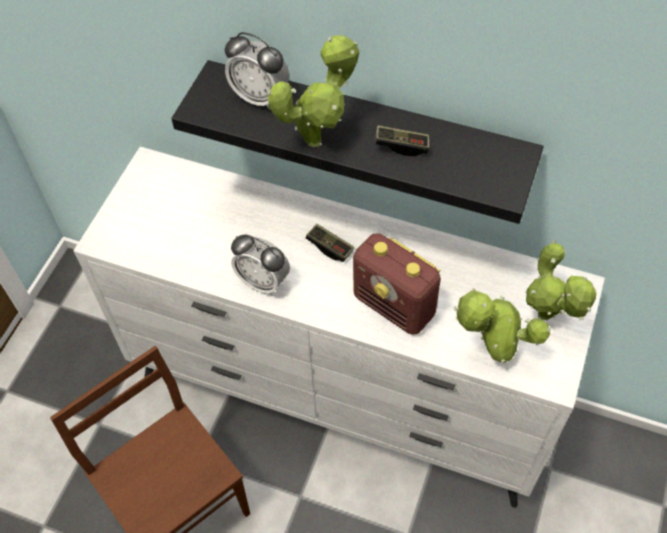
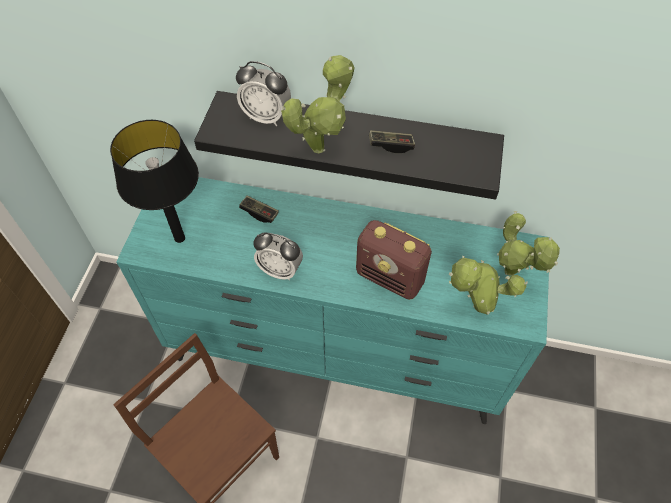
camera: 10 degrees left, 0 degrees up
white dresser [74,147,605,508] -> turquoise dresser [116,177,549,424]
game controller [306,224,354,262] -> game controller moved to [239,196,279,223]
none -> black table lamp [110,120,199,243]

